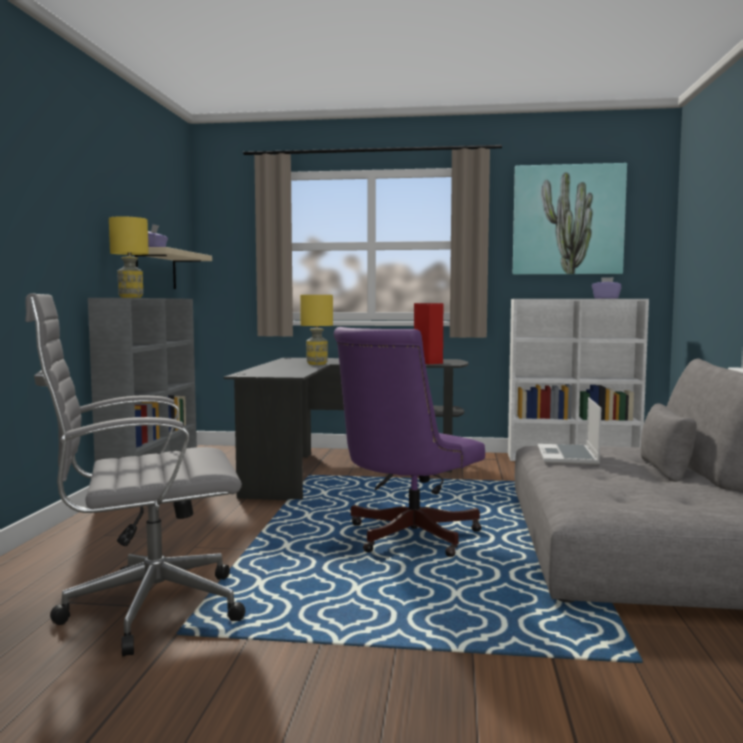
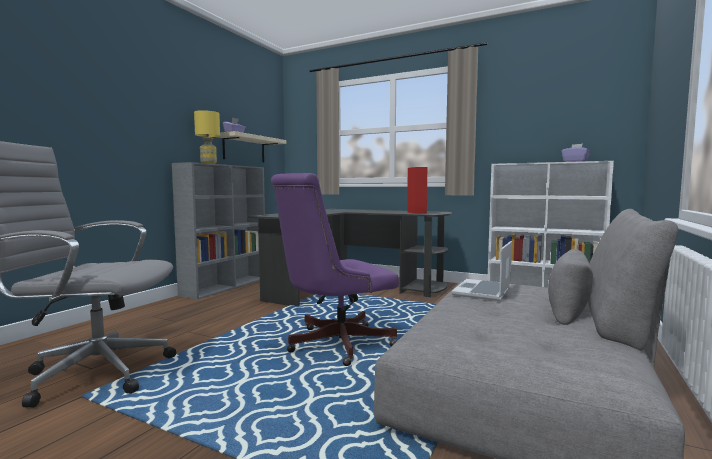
camera: 20 degrees right, 0 degrees up
yellow table lamp [300,295,333,365] -> none
picture [513,163,627,275] -> none

